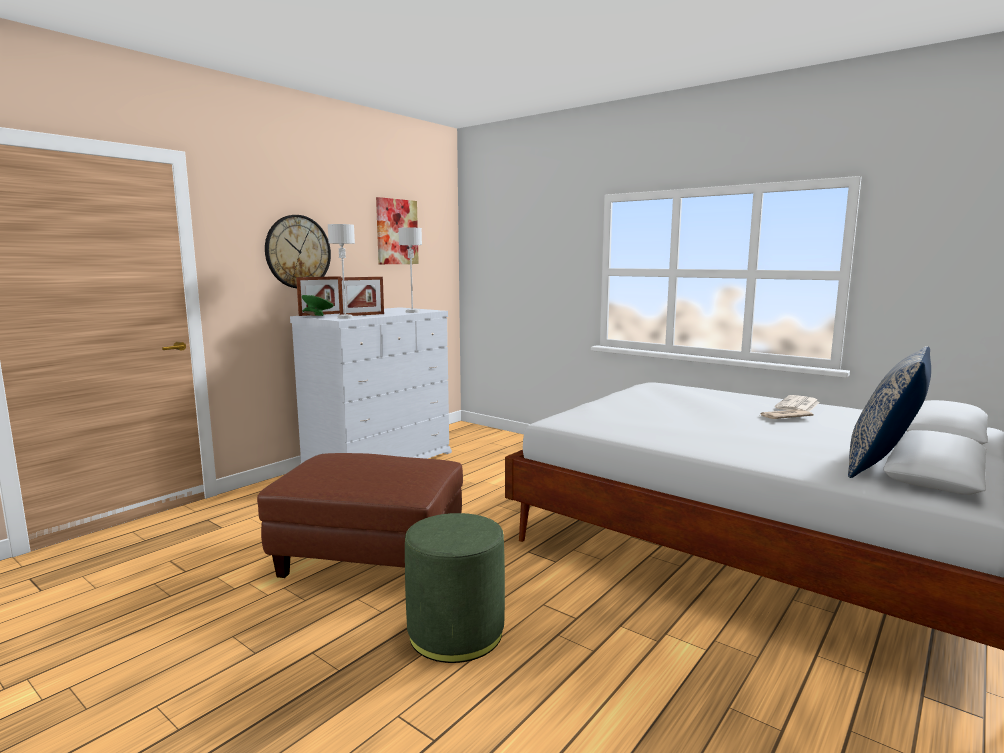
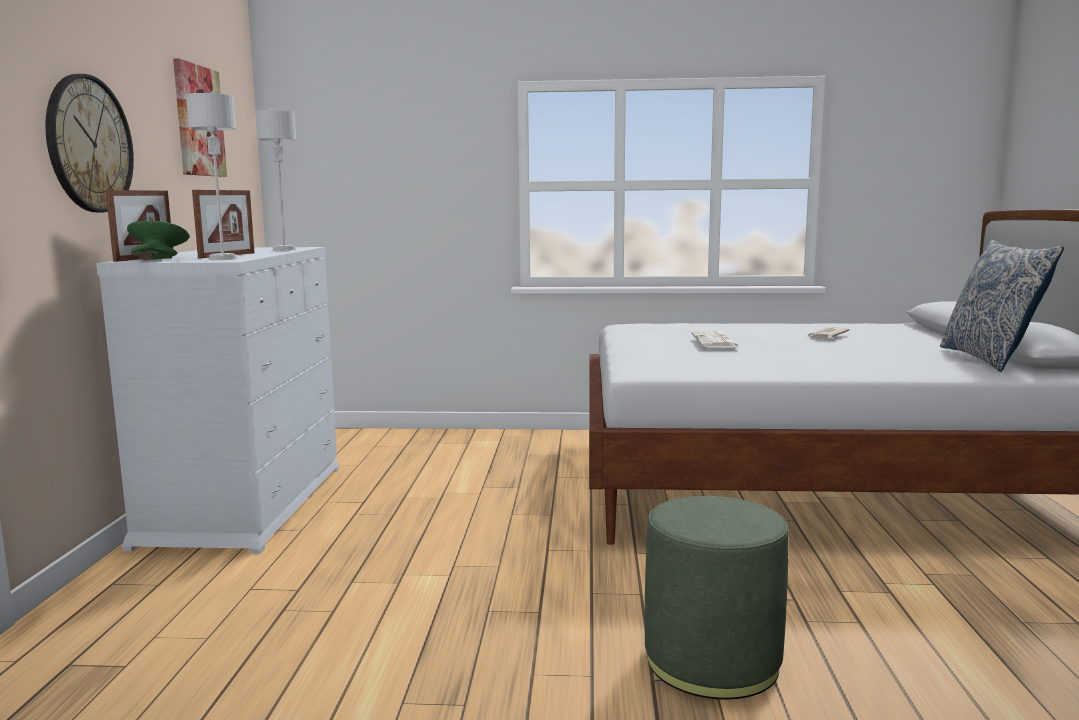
camera: 35 degrees left, 0 degrees up
brown ottoman [257,453,463,578] -> none
newspaper [775,395,820,412] -> newspaper moved to [692,331,740,348]

